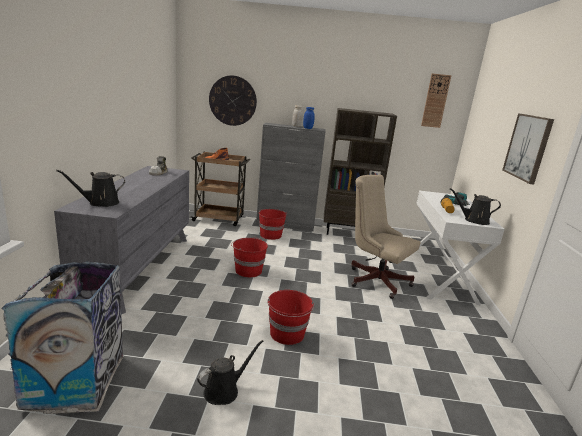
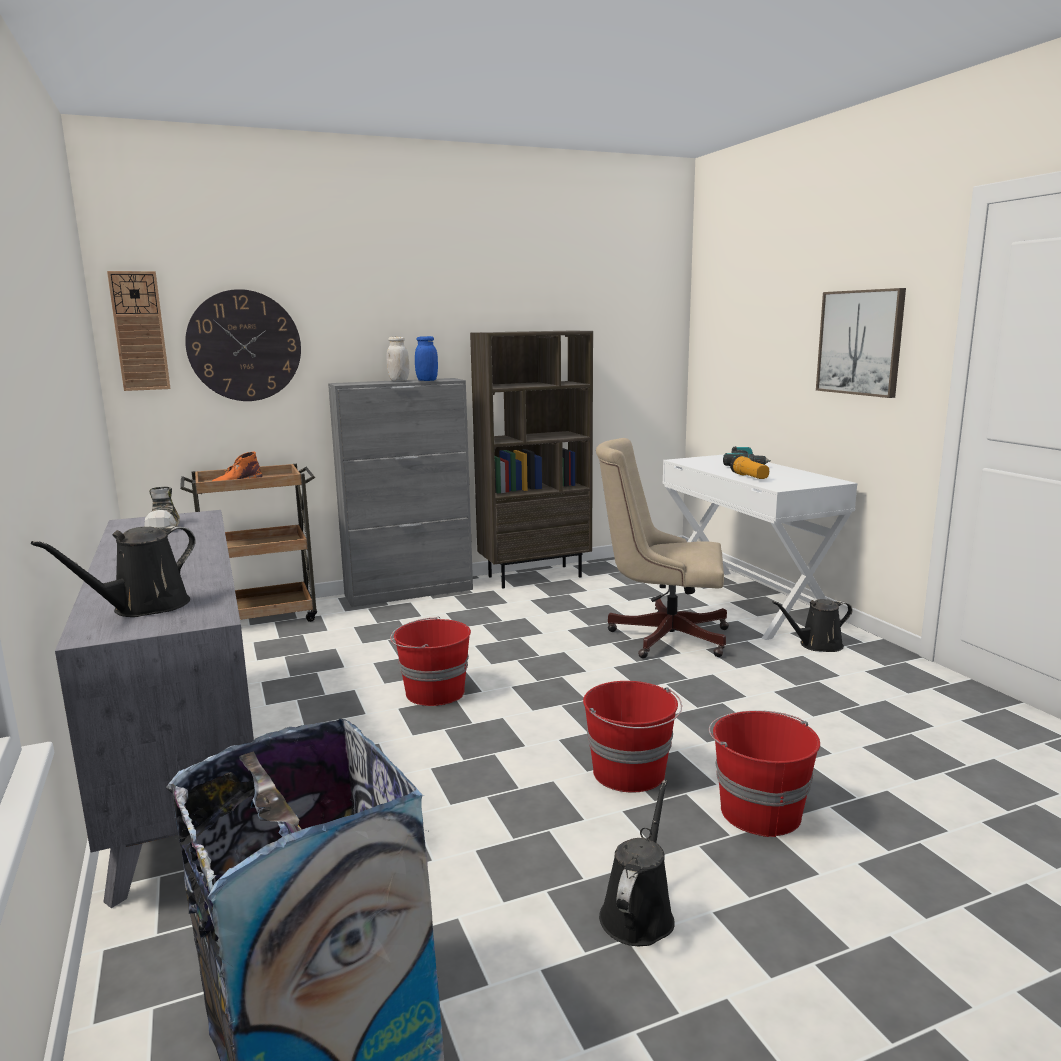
camera: 25 degrees left, 5 degrees down
red bucket [259,209,287,240] -> red bucket moved to [709,710,820,837]
wall clock [421,74,452,128] -> wall clock moved to [107,271,171,391]
black watering can [450,188,501,225] -> black watering can moved to [772,599,853,652]

